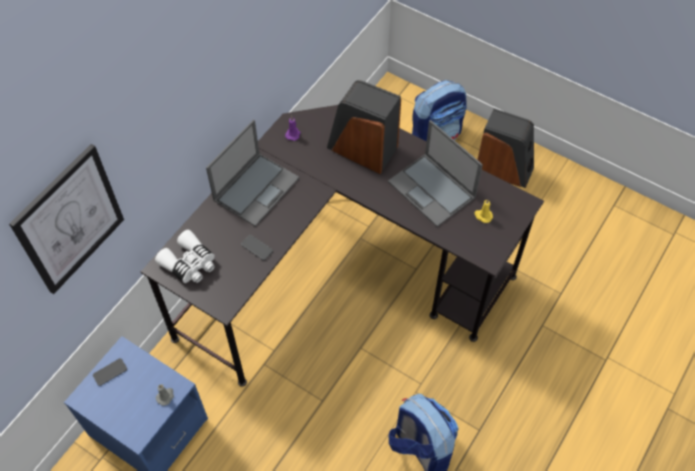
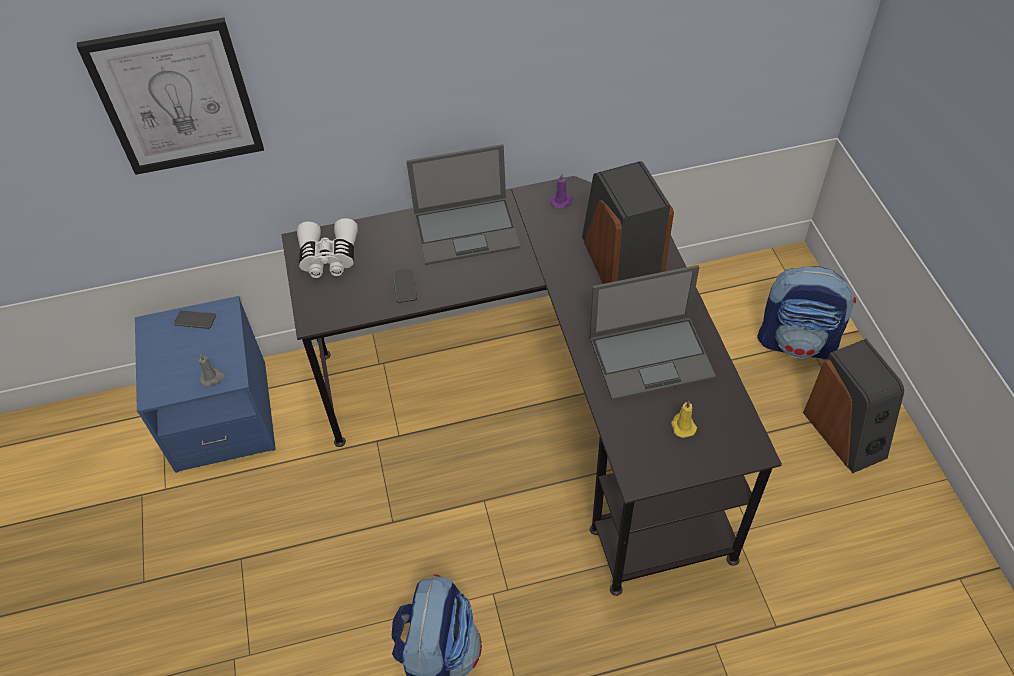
camera: 45 degrees right, 5 degrees down
laptop [388,120,483,227] -> laptop turned 105 degrees counterclockwise [589,265,716,400]

